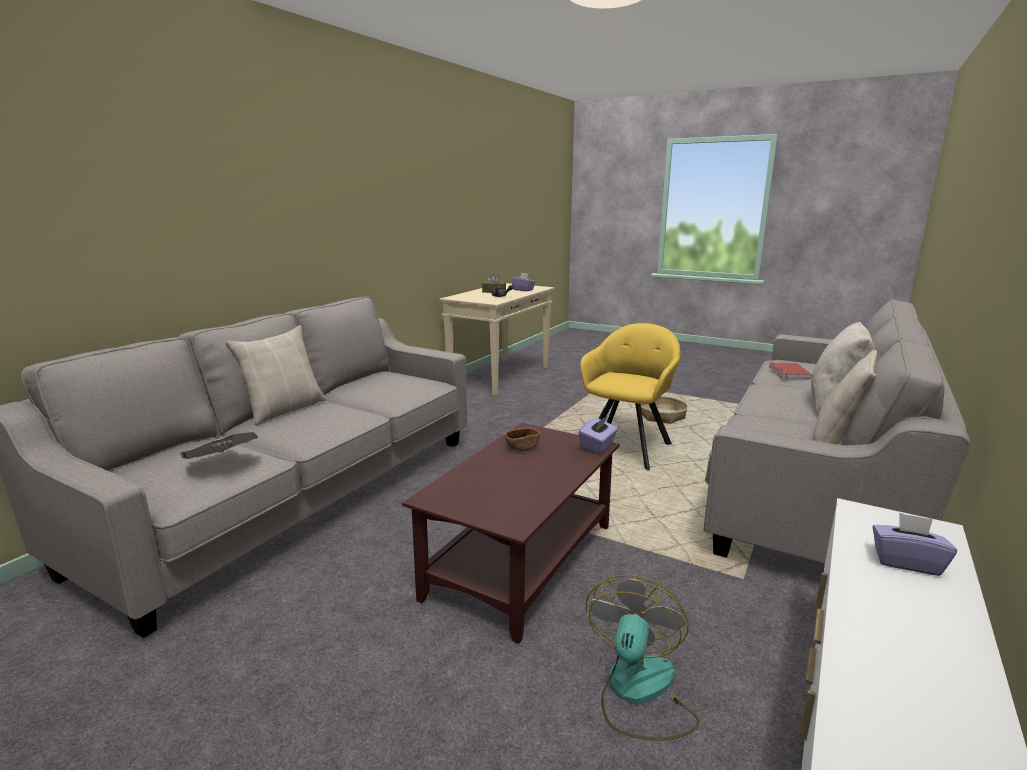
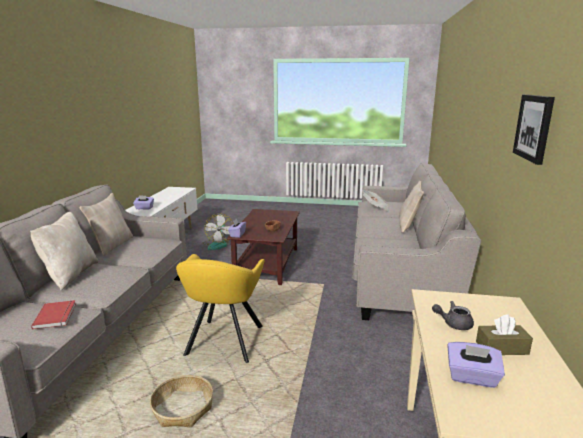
camera: 160 degrees right, 0 degrees up
none -> picture [513,94,555,165]

